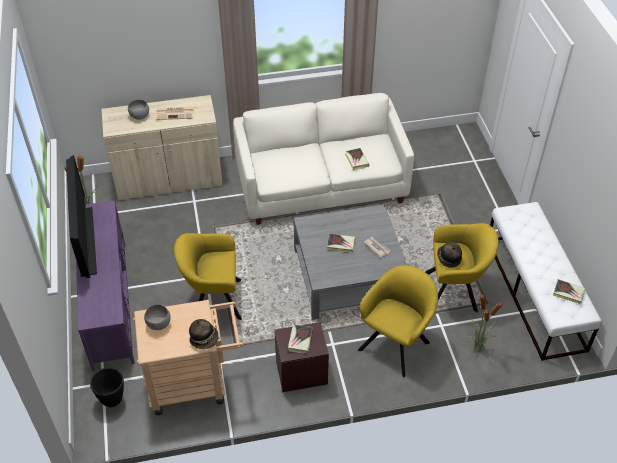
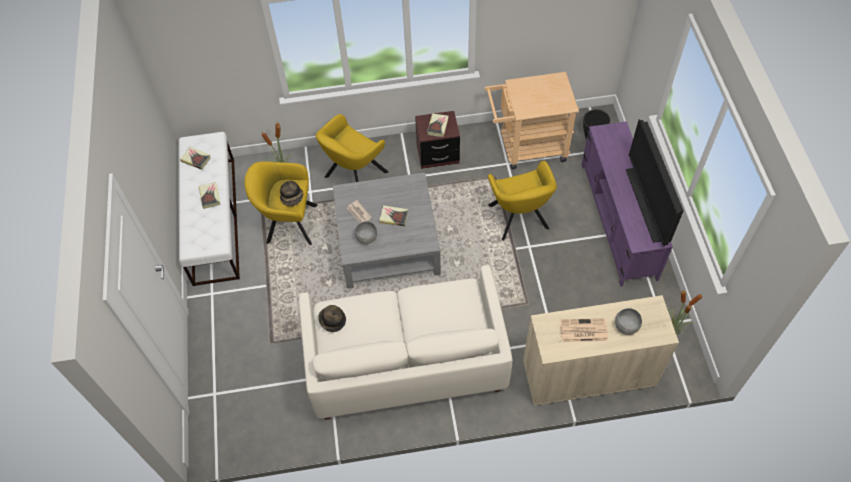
camera: 175 degrees left, 10 degrees up
grey bowl [144,305,171,330] -> grey bowl moved to [355,221,377,244]
yellow armchair [174,233,242,320] -> yellow armchair turned 75 degrees clockwise [488,161,557,241]
hat [189,319,219,349] -> hat moved to [318,305,346,332]
book [345,148,369,170] -> book moved to [199,182,221,209]

